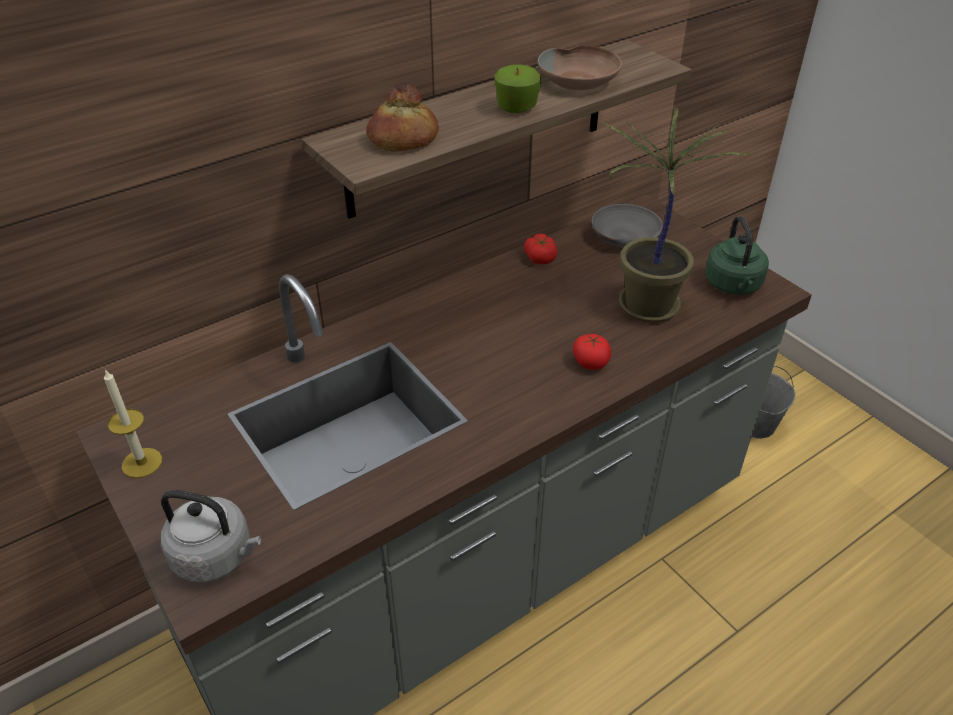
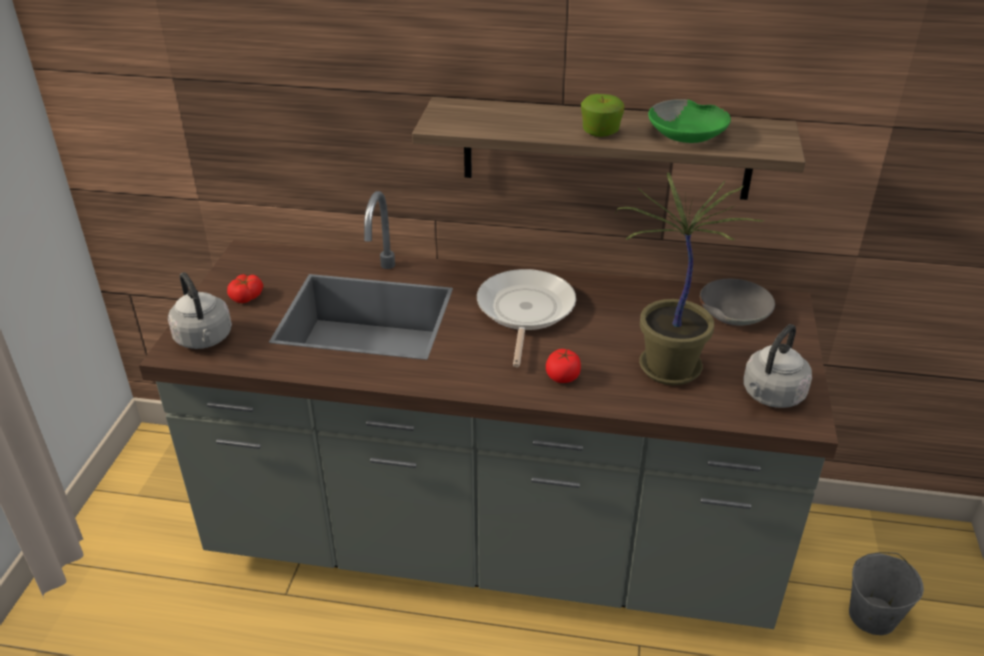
camera: 45 degrees right, 5 degrees down
candle [104,369,162,478] -> none
bread [366,82,439,151] -> none
tomato [524,234,558,264] -> tomato moved to [227,274,263,303]
brown bowl [537,45,622,90] -> green bowl [648,99,731,143]
green kettle [705,216,769,295] -> grey kettle [743,324,812,408]
none -> frying pan [477,269,576,367]

